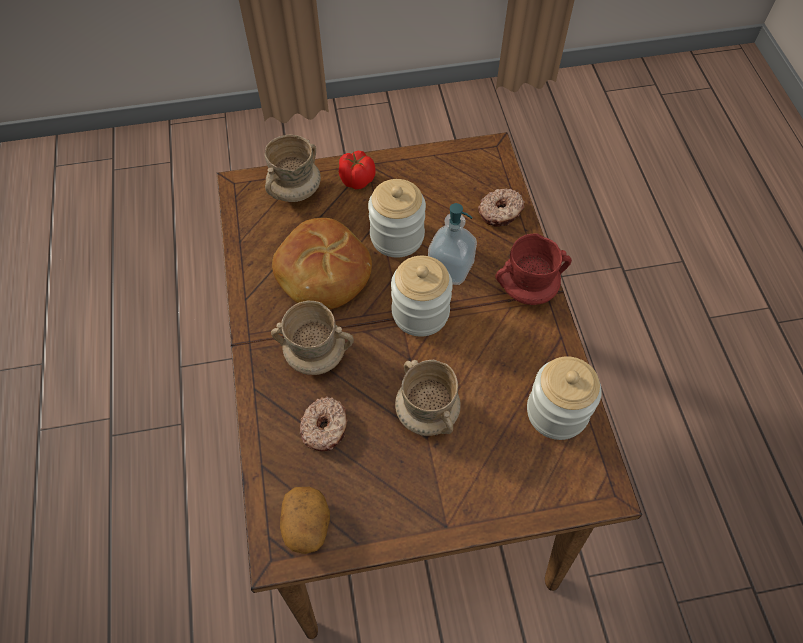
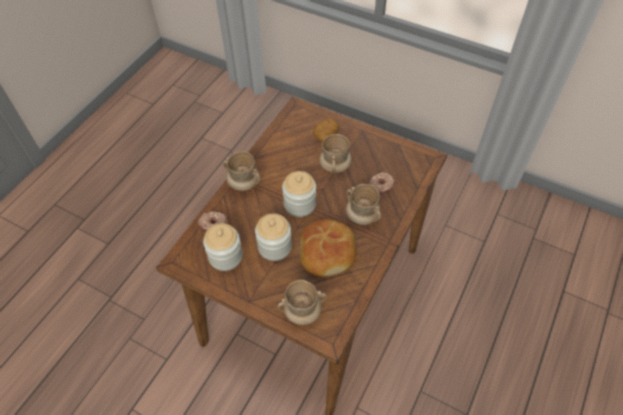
camera: 140 degrees left, 5 degrees down
potato [280,487,330,554] -> potato moved to [314,118,339,143]
tomato [339,151,376,189] -> none
soap dispenser [428,203,477,285] -> none
red mug [495,233,572,305] -> beige mug [223,151,261,191]
jar [527,356,602,440] -> jar moved to [203,223,243,271]

